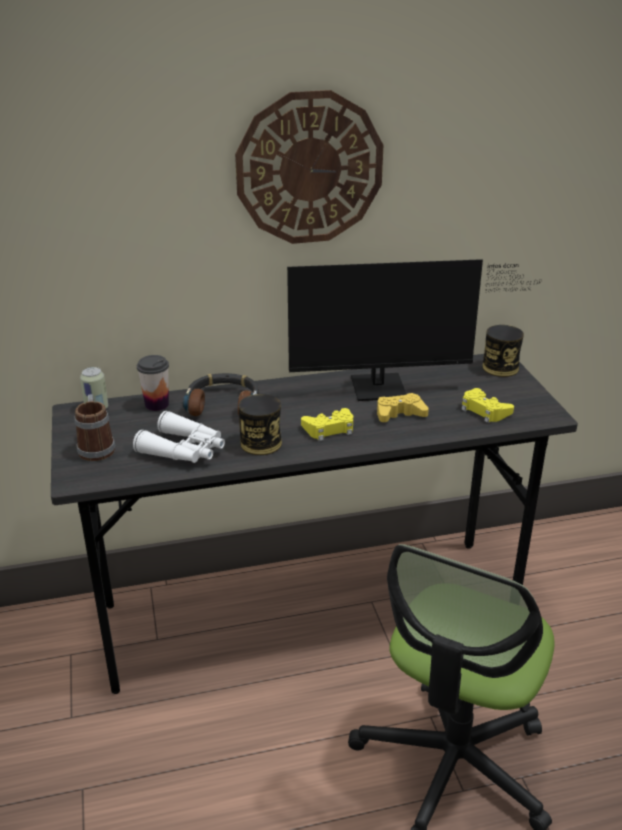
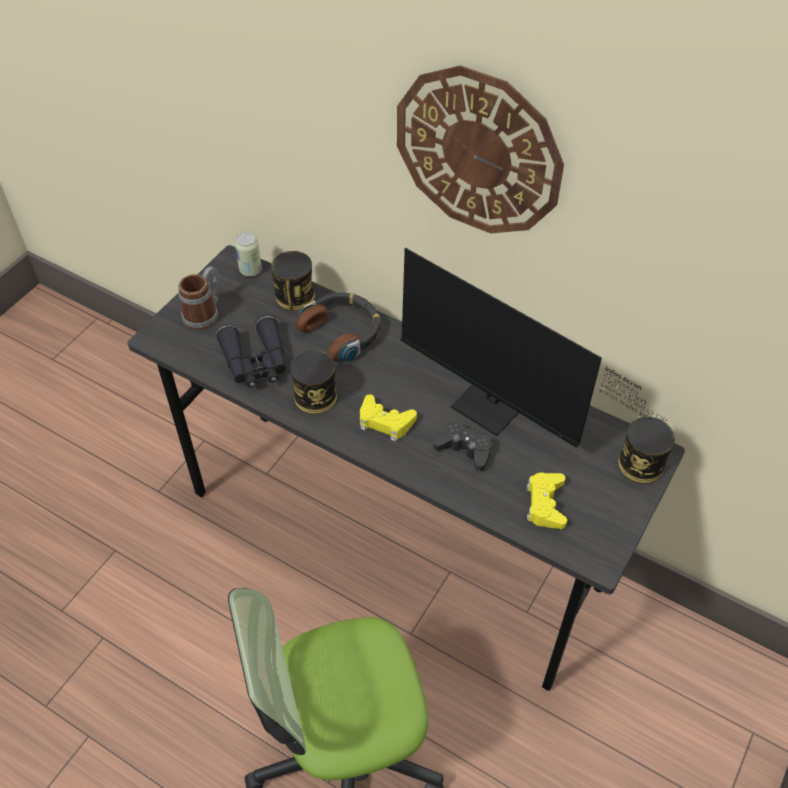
camera: 45 degrees right, 20 degrees up
white binoculars [133,411,225,463] -> black binoculars [216,315,286,388]
cup [137,355,169,411] -> can [271,251,315,311]
yellow game controller [377,393,429,422] -> black game controller [433,421,492,471]

